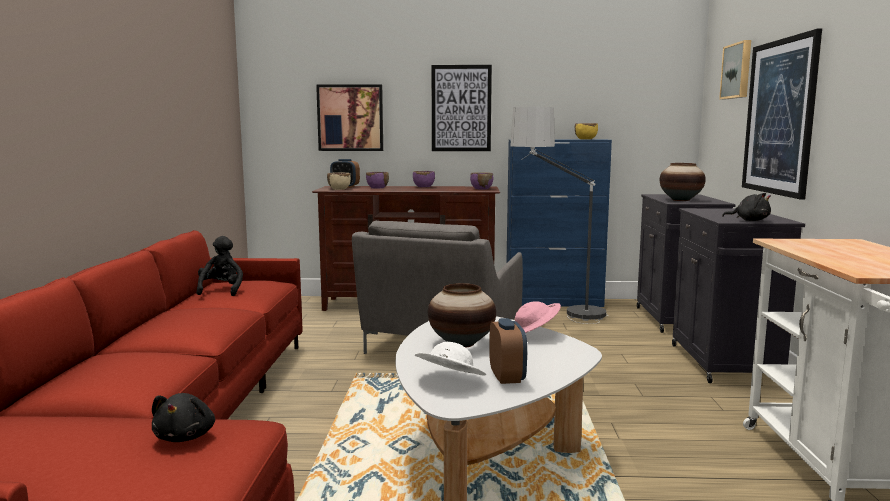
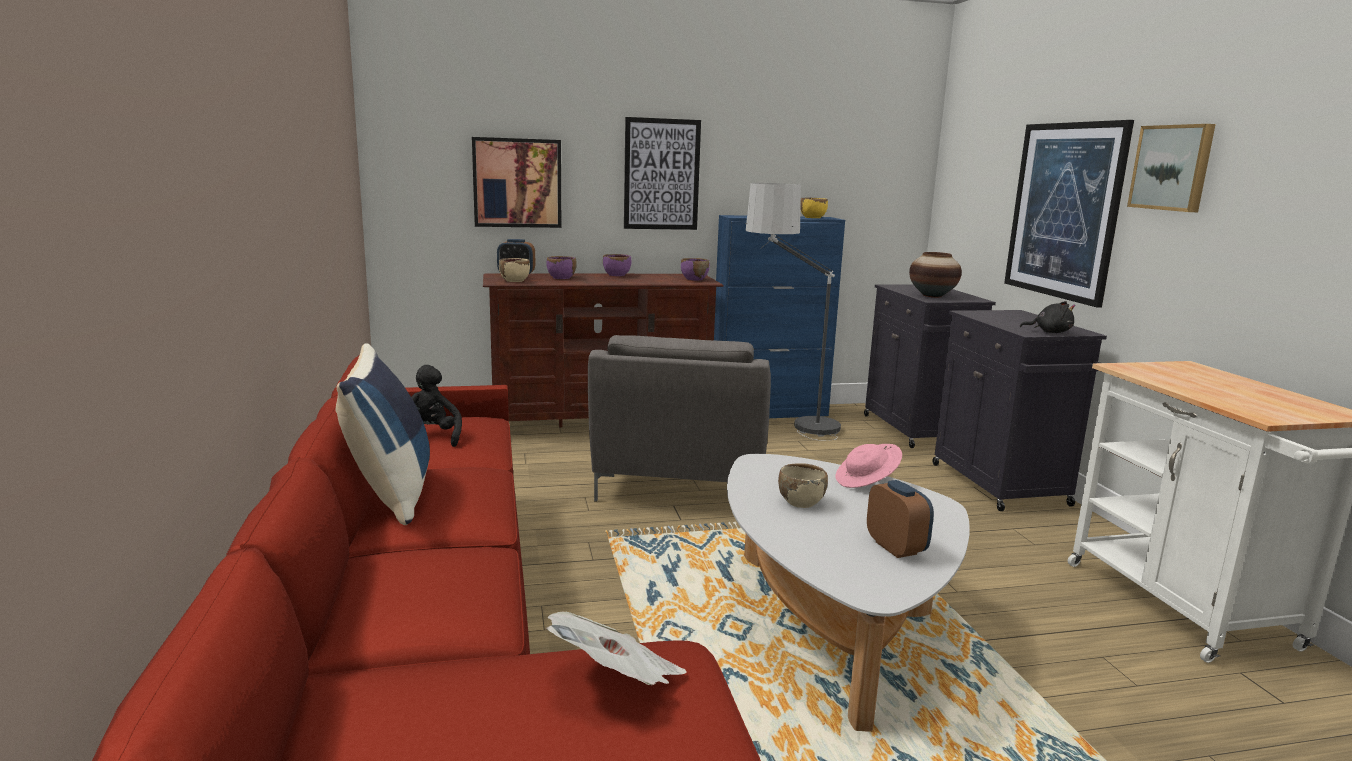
camera: 15 degrees left, 5 degrees up
black plush toy [152,393,215,442] -> newspaper [546,611,687,686]
white hat [415,342,486,376] -> none
vase [428,283,496,348] -> beige bowl [778,463,828,508]
picture [719,40,751,100] -> picture moved to [1127,124,1216,212]
none -> blue pillow [335,343,430,525]

